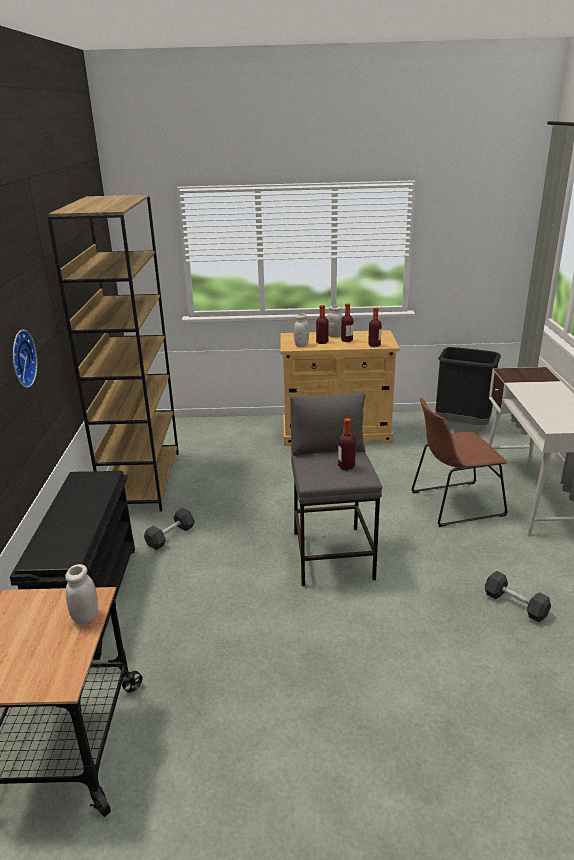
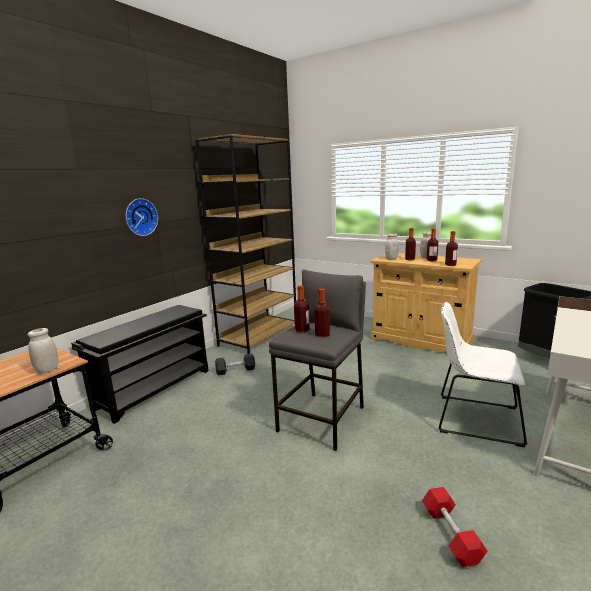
camera: 35 degrees right, 10 degrees down
brown chair [411,398,508,527] -> white chair [438,302,527,447]
grey dumbbell [485,571,551,622] -> red dumbbell [422,487,488,567]
none -> bottle [294,285,309,333]

